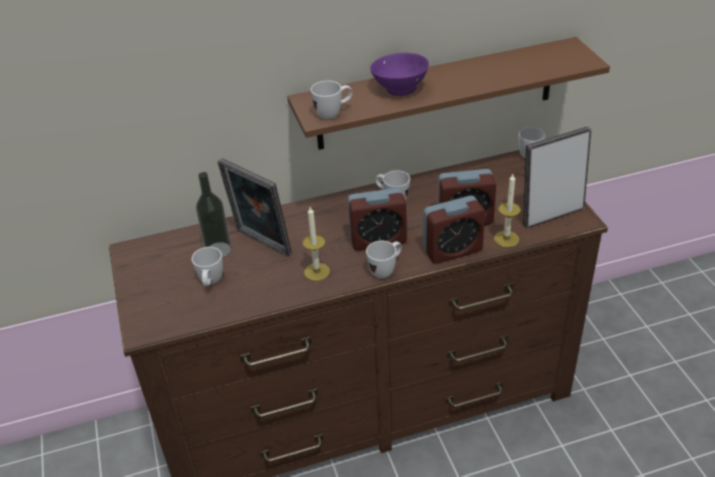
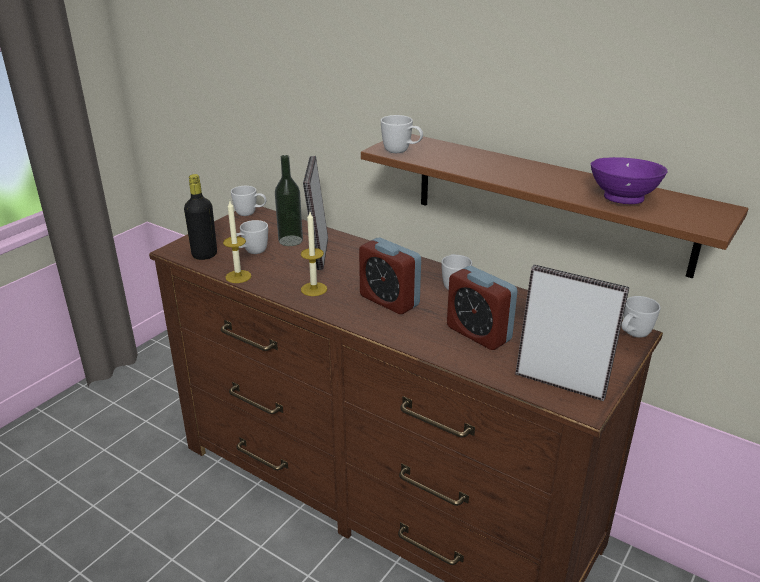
camera: 50 degrees right, 10 degrees down
white mug [366,241,402,278] -> white mug moved to [231,186,267,216]
purple bowl [370,53,429,96] -> purple bowl moved to [590,157,668,204]
alarm clock [423,196,485,264] -> none
candle [494,174,521,248] -> candle moved to [223,201,251,283]
none -> black bottle [184,174,217,260]

